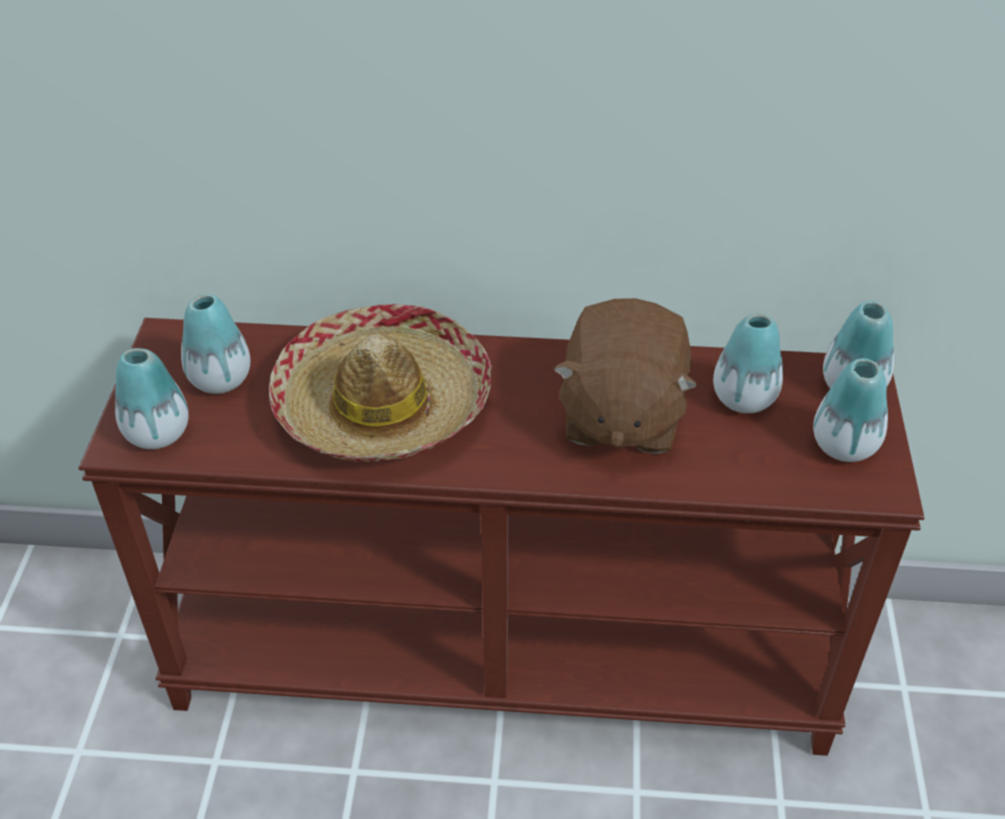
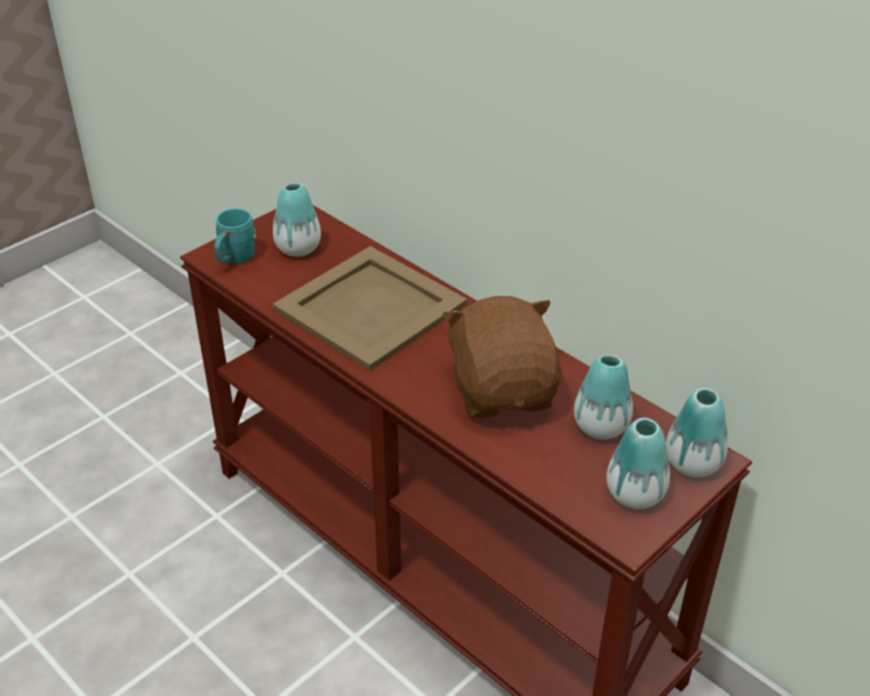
camera: 40 degrees right, 5 degrees down
vase [115,348,189,449] -> turquoise mug [214,208,256,264]
hat [269,304,492,462] -> beige tray [272,246,467,371]
brown plush toy [553,298,698,454] -> brown plush toy turned 120 degrees clockwise [442,296,562,418]

